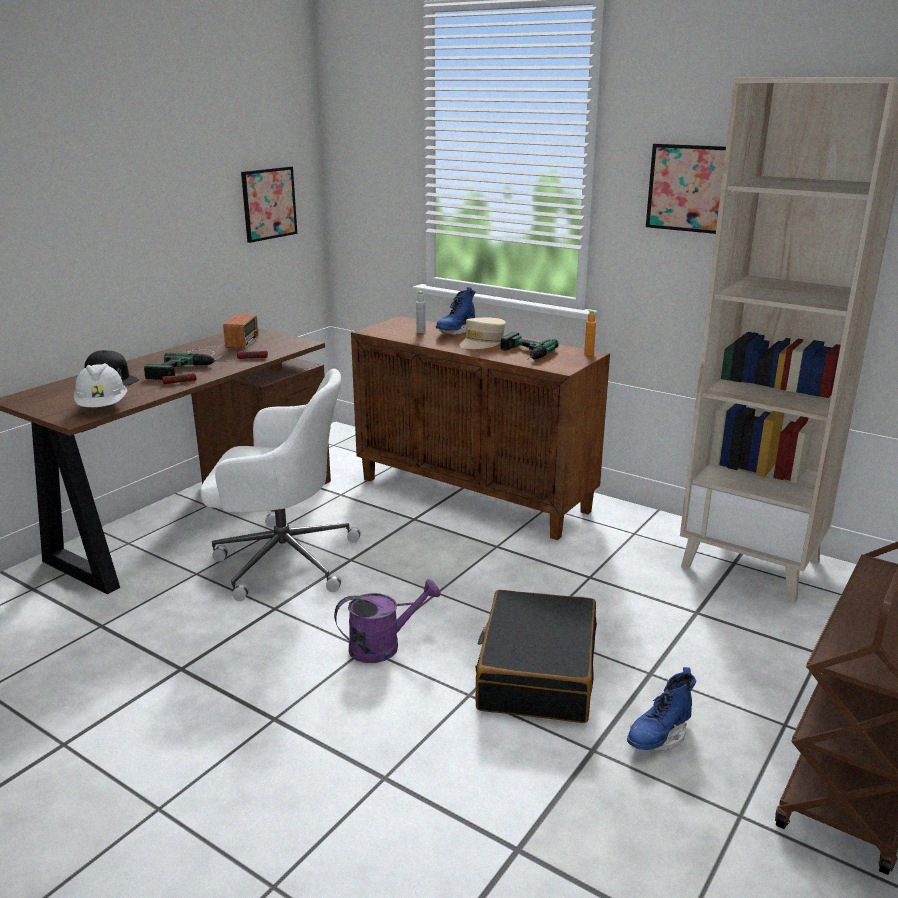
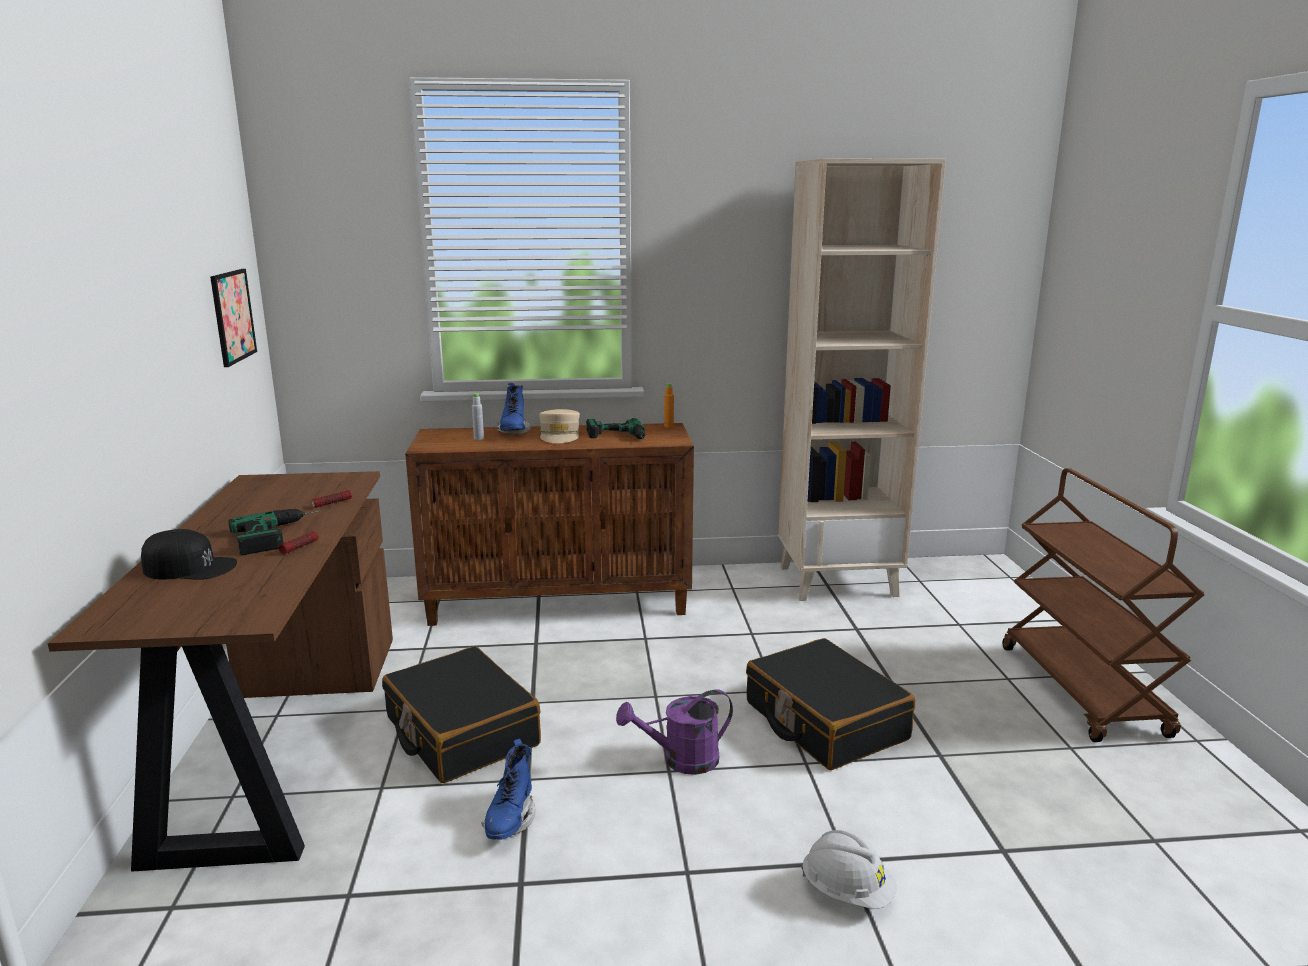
camera: 40 degrees left, 5 degrees down
white hard hat [73,363,127,407] -> white hard hat moved to [801,830,897,909]
radio [186,314,259,360] -> none
white office chair [200,369,361,601] -> black suitcase [382,646,541,783]
purple watering can [334,579,441,663] -> purple watering can turned 135 degrees counterclockwise [616,689,733,775]
blue boot [627,667,696,751] -> blue boot moved to [481,739,536,840]
picture [646,143,726,234] -> none

